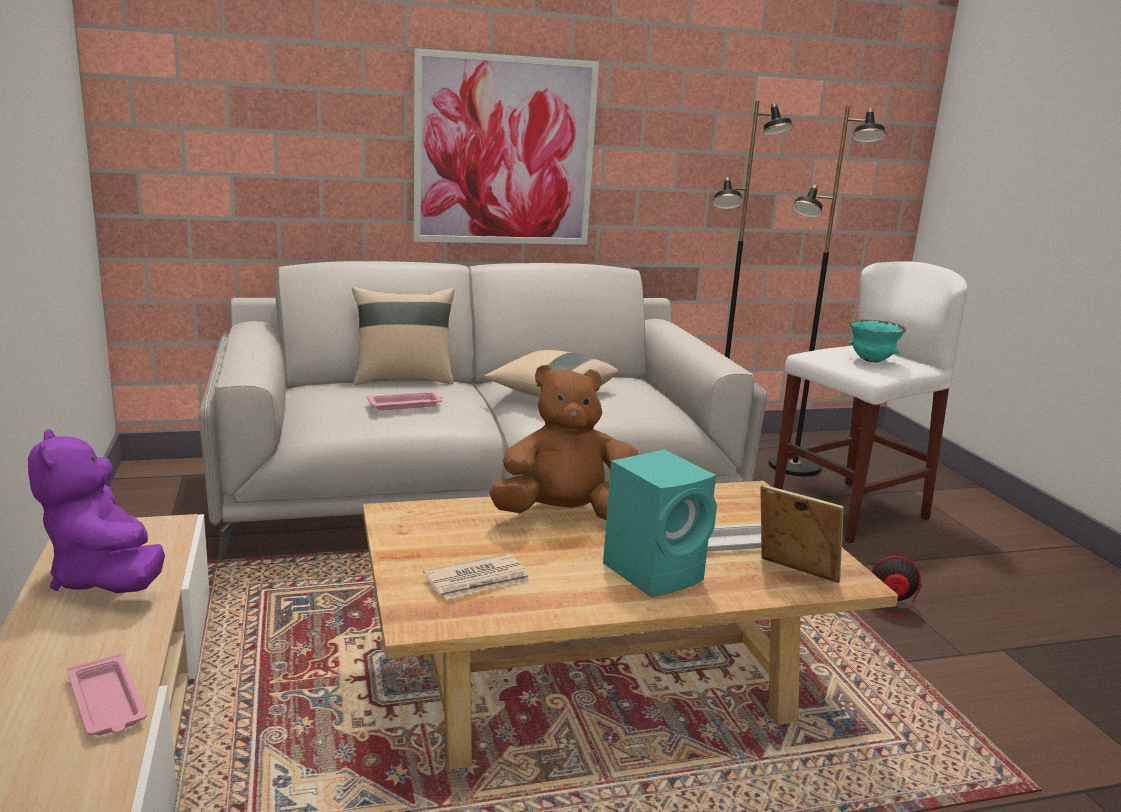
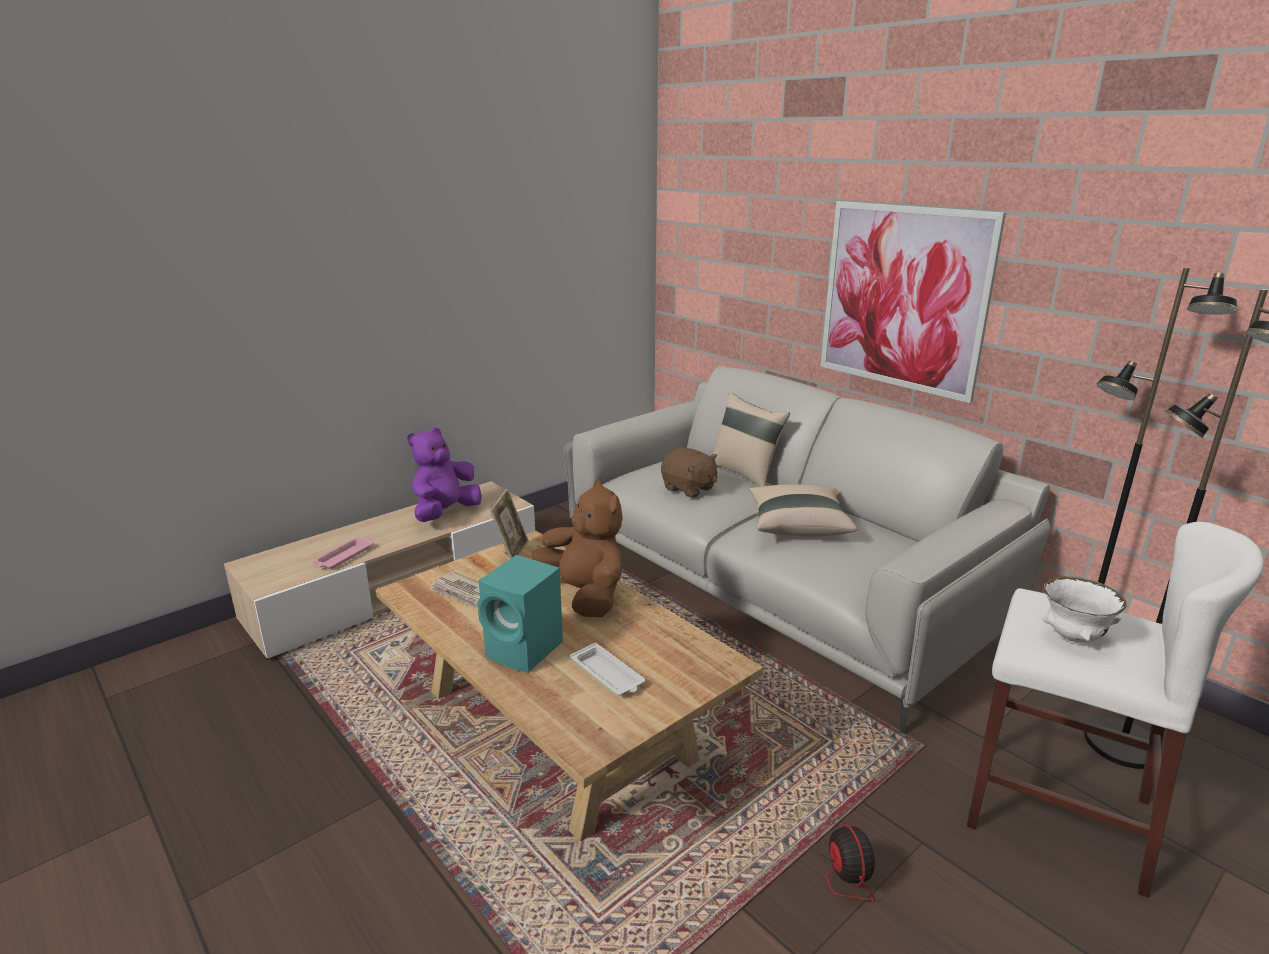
camera: 65 degrees right, 5 degrees up
pink tray [366,392,443,410] -> brown plush toy [661,447,717,498]
picture frame [760,484,844,583] -> picture frame moved to [490,489,529,559]
turquoise bowl [848,319,906,363] -> white bowl [1041,576,1126,642]

